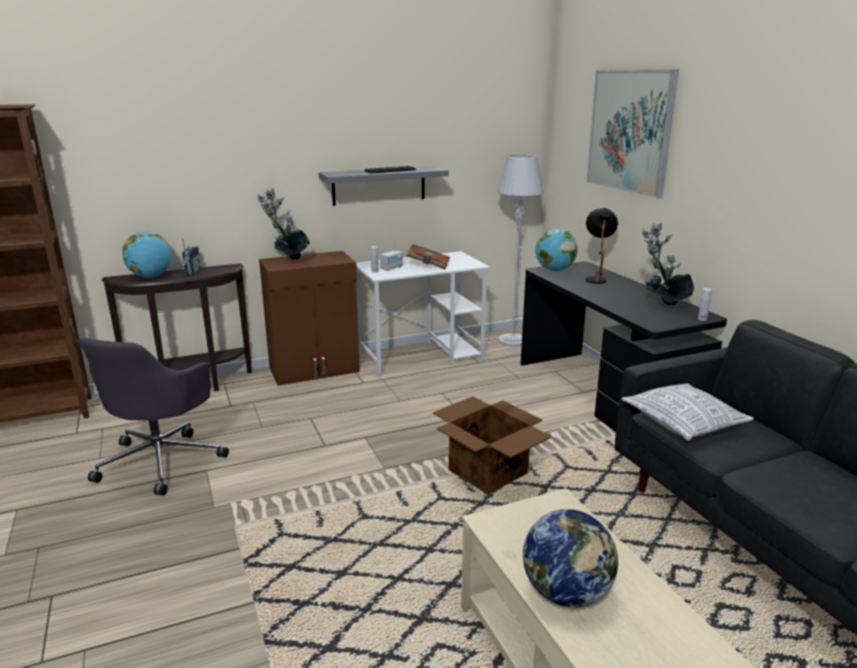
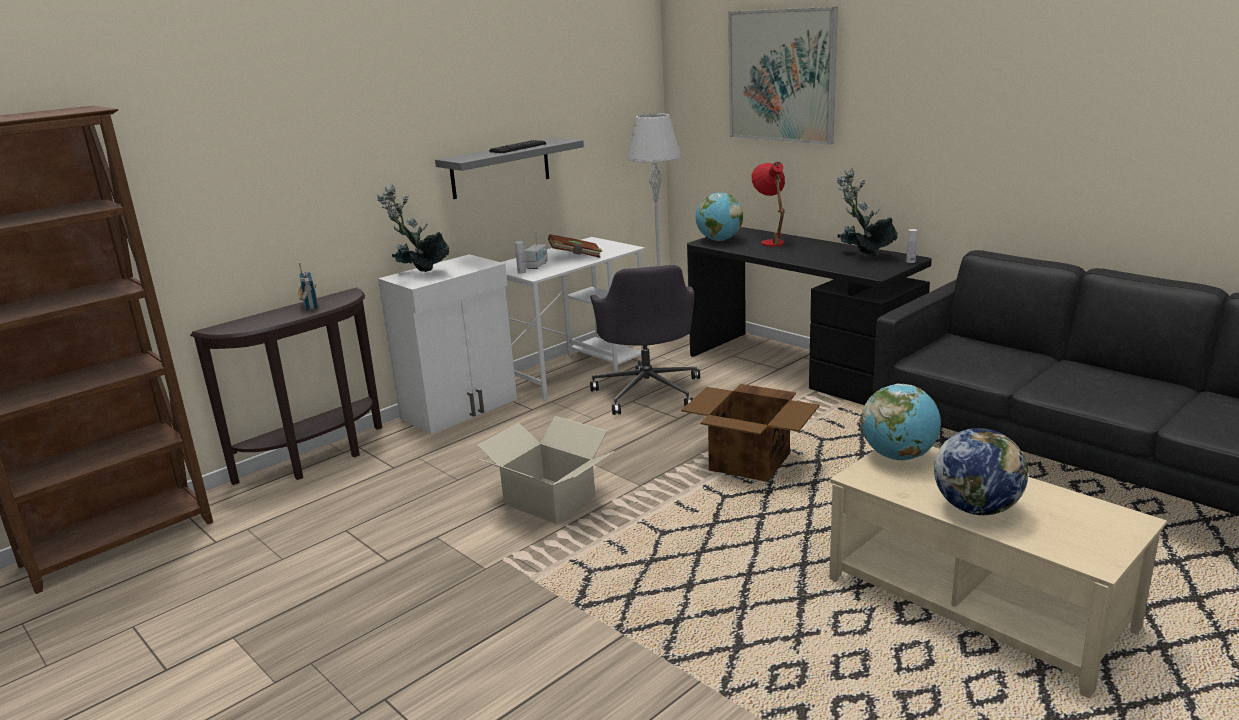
camera: 20 degrees left, 0 degrees up
grey office chair [79,337,229,496] -> grey office chair moved to [590,265,700,415]
globe [122,231,172,278] -> globe moved to [861,384,941,460]
brown cabinet [259,251,360,386] -> white cabinet [378,254,517,434]
black table lamp [586,208,618,284] -> red table lamp [752,162,785,247]
pillow [621,384,754,440] -> none
none -> cardboard box [477,416,614,524]

